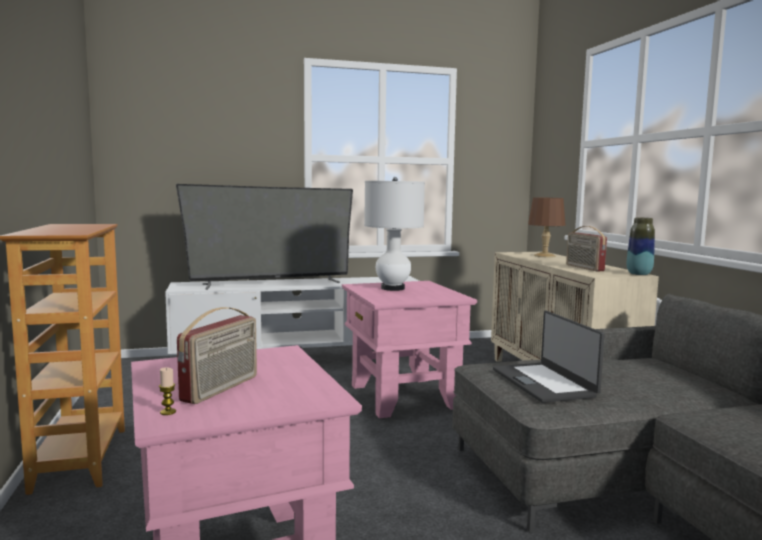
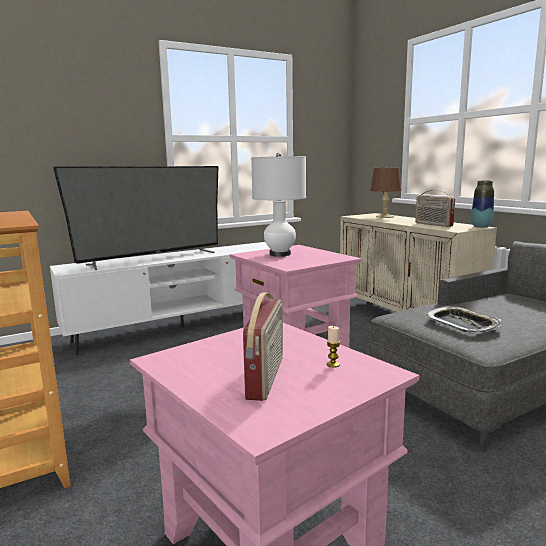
camera: 15 degrees left, 5 degrees up
candle [159,368,176,415] -> candle moved to [326,326,340,368]
laptop [493,311,605,403] -> tray [425,306,501,334]

